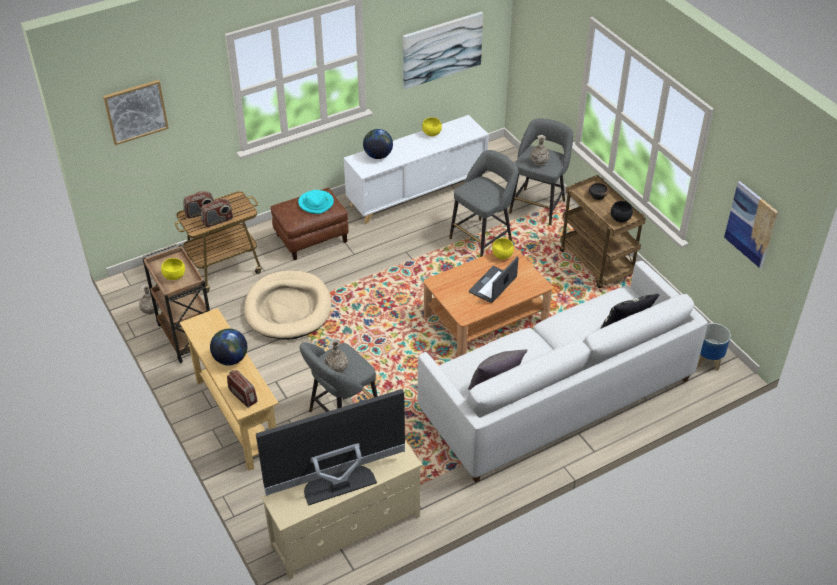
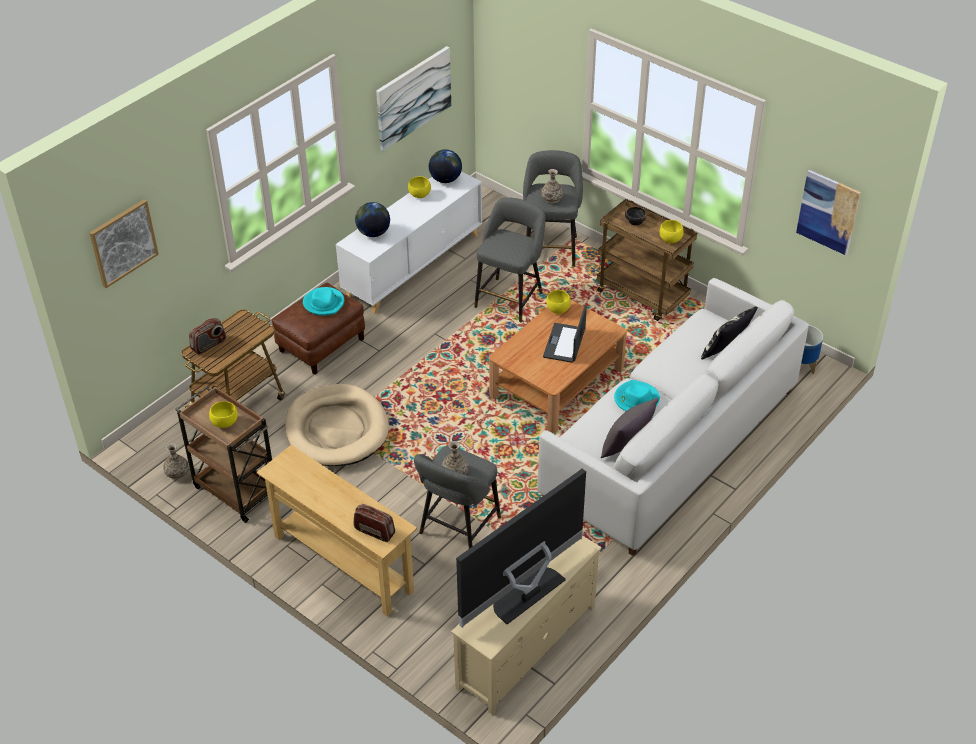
camera: 20 degrees left, 0 degrees up
radio [201,199,233,227] -> none
globe [210,328,247,365] -> globe moved to [429,149,462,183]
black bowl [611,201,633,222] -> yellow bowl [660,220,684,244]
none -> turquoise hat [614,380,660,411]

